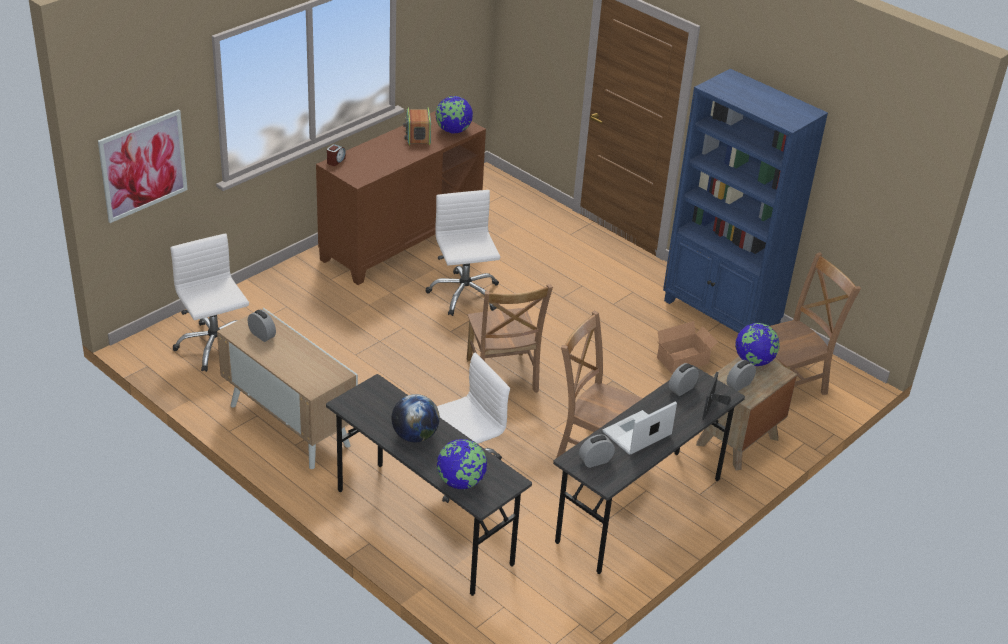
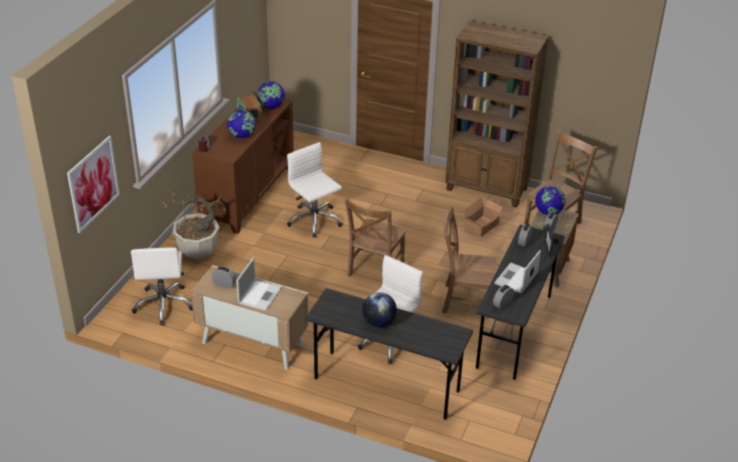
camera: 20 degrees left, 0 degrees up
white office chair [170,233,249,372] -> white office chair turned 135 degrees counterclockwise [131,248,193,325]
globe [437,439,487,489] -> globe moved to [227,110,256,138]
brown chair [467,284,553,393] -> brown chair turned 60 degrees clockwise [345,198,406,277]
blue bookcase [663,69,828,333] -> brown bookcase [445,20,549,207]
none -> potted plant [161,189,225,260]
none -> laptop [236,258,282,311]

